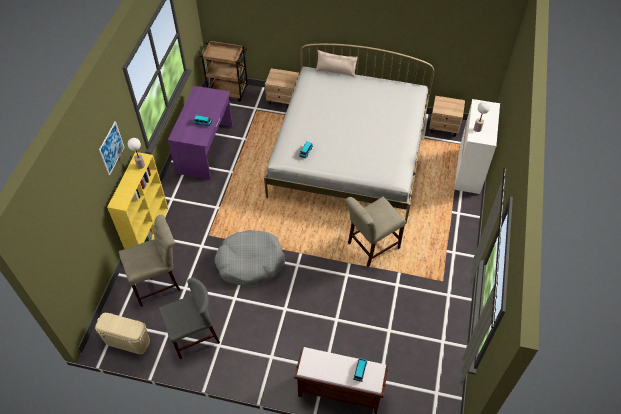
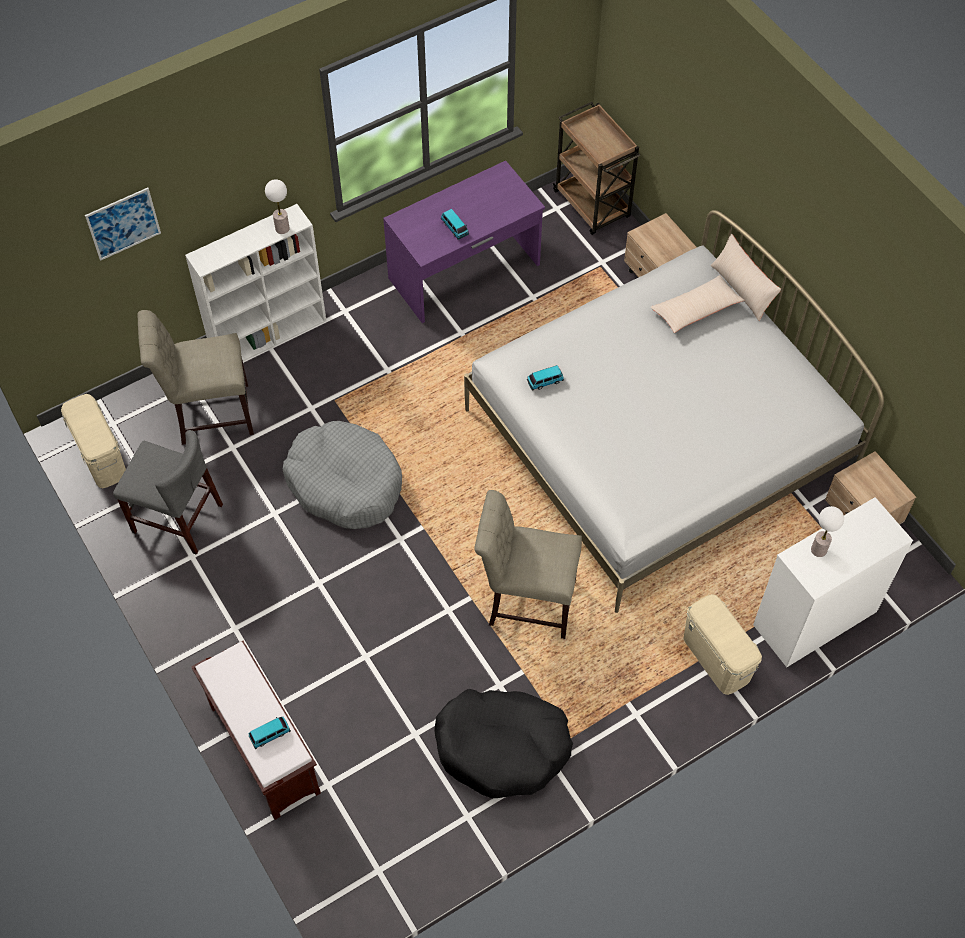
camera: 45 degrees right, 5 degrees up
picture [99,121,124,176] -> picture moved to [85,188,161,261]
yellow bookcase [107,152,168,249] -> white bookcase [185,204,326,361]
beige chair [119,215,181,307] -> beige chair turned 150 degrees clockwise [137,310,254,445]
none -> black dog bed [434,689,573,798]
none -> beige pillow [650,275,745,333]
none -> beige storage box [683,594,762,695]

